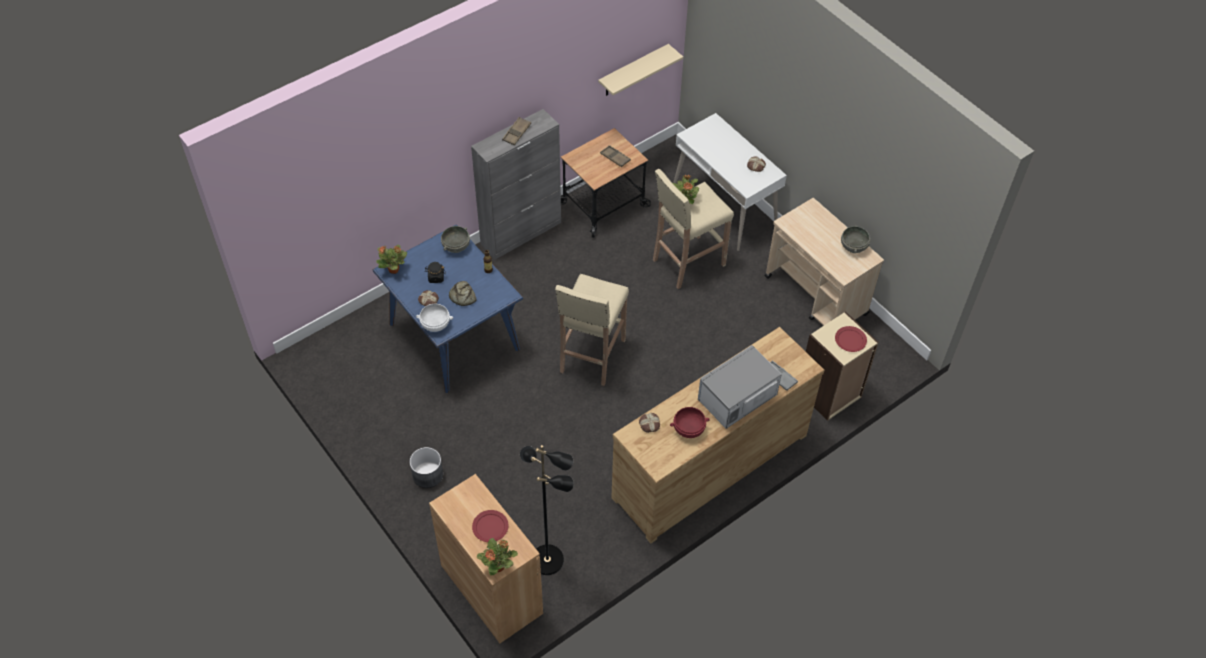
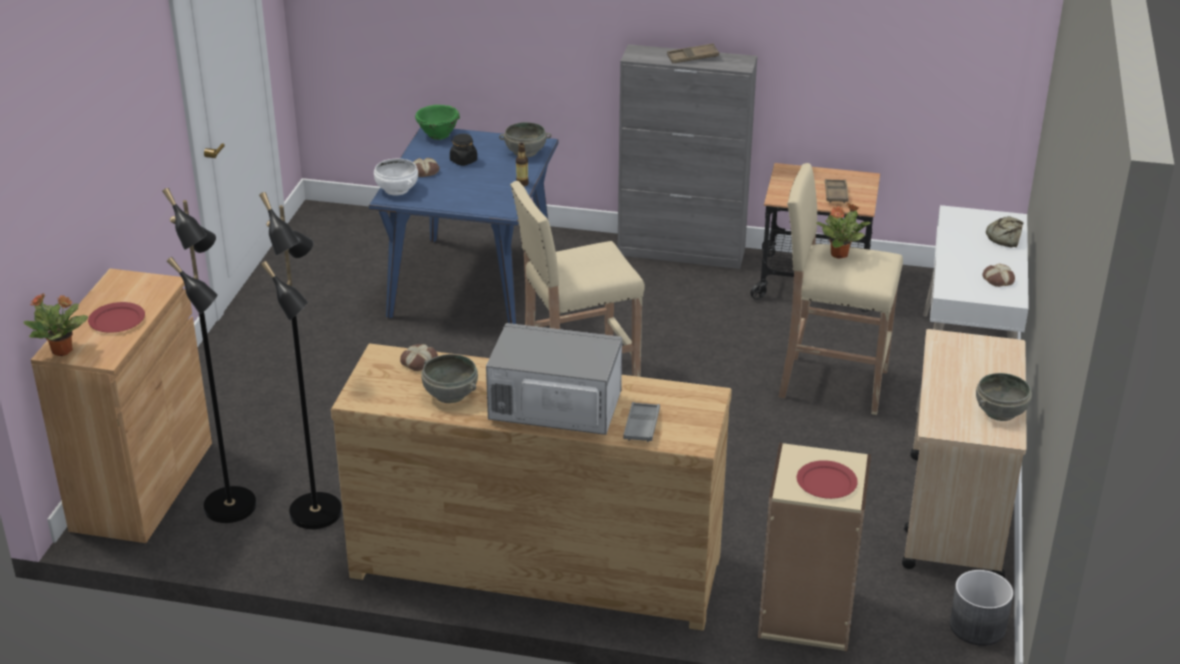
camera: 50 degrees right, 20 degrees down
potted plant [376,245,407,274] -> green bowl [415,105,460,140]
grey planter [410,447,443,488] -> grey planter moved to [950,570,1013,646]
bread [449,281,477,306] -> bread moved to [986,216,1023,248]
beige shelf [598,44,683,96] -> none
red bowl [670,407,710,438] -> grey bowl [421,354,478,403]
none -> black floor lamp [259,192,342,529]

